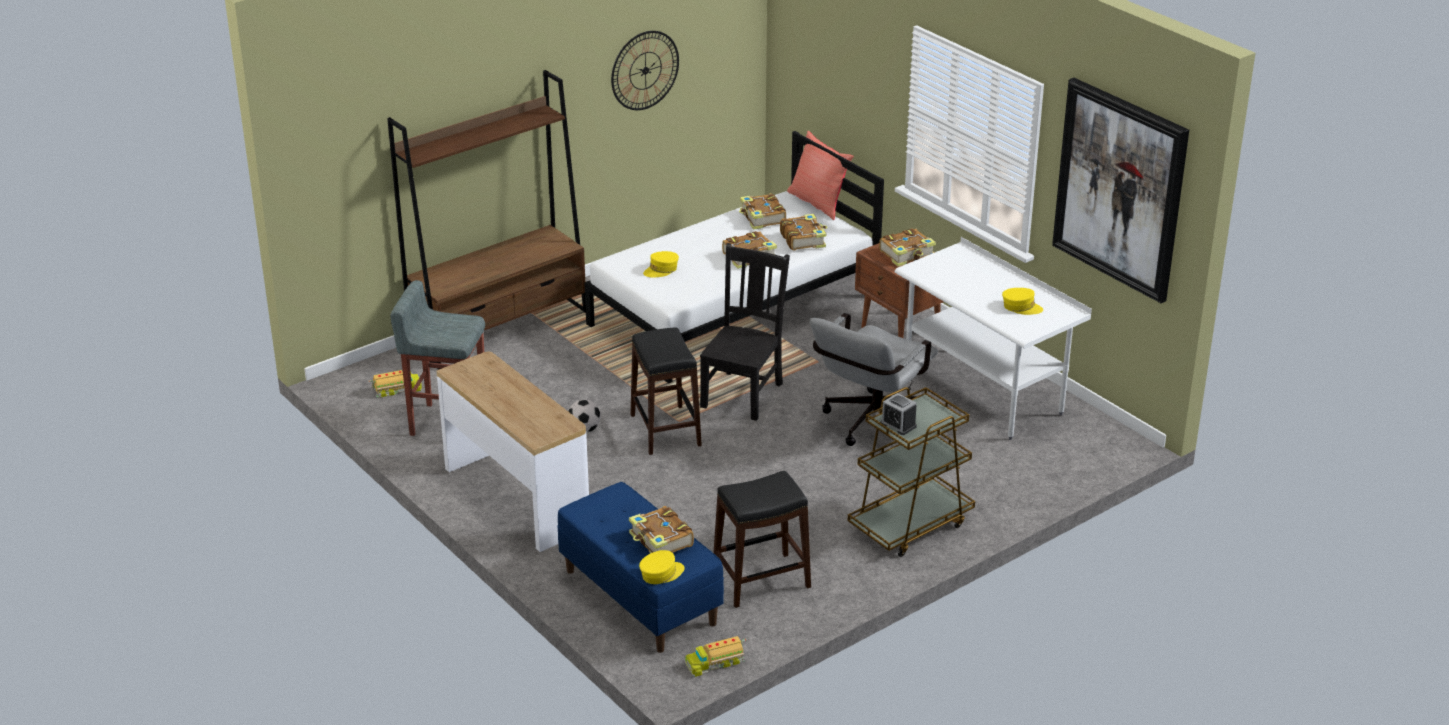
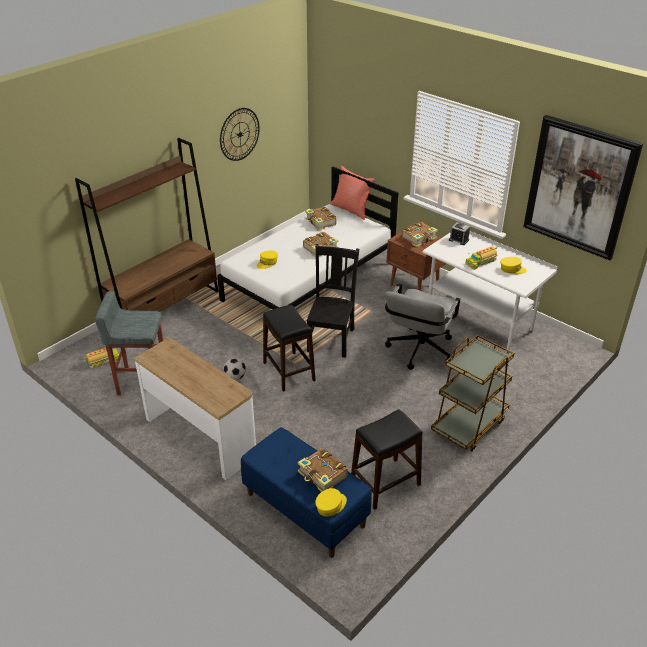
camera: 10 degrees left, 5 degrees up
toy truck [685,636,747,677] -> toy truck moved to [465,246,498,270]
book [780,214,828,250] -> none
alarm clock [881,393,917,435] -> alarm clock moved to [449,222,470,245]

